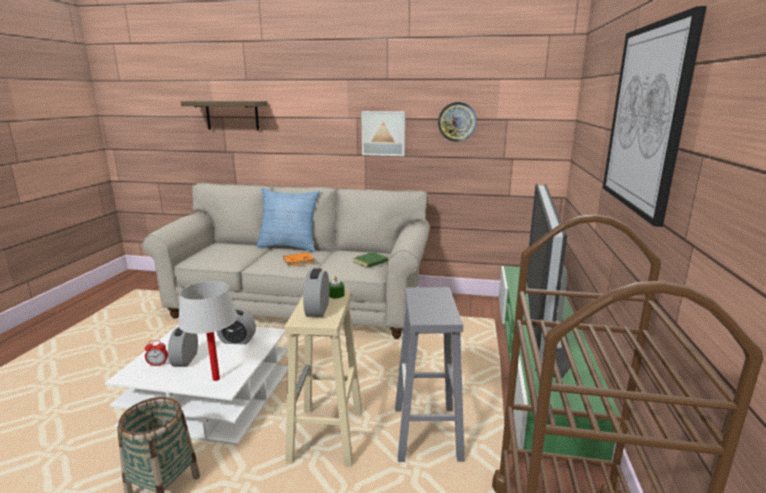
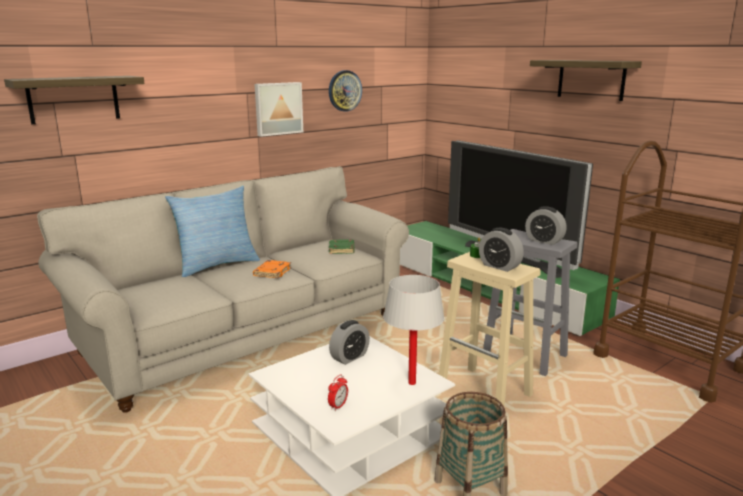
camera: 50 degrees left, 0 degrees up
alarm clock [168,327,198,367] -> alarm clock moved to [525,206,567,245]
picture [603,6,707,227] -> shelf [530,60,642,101]

